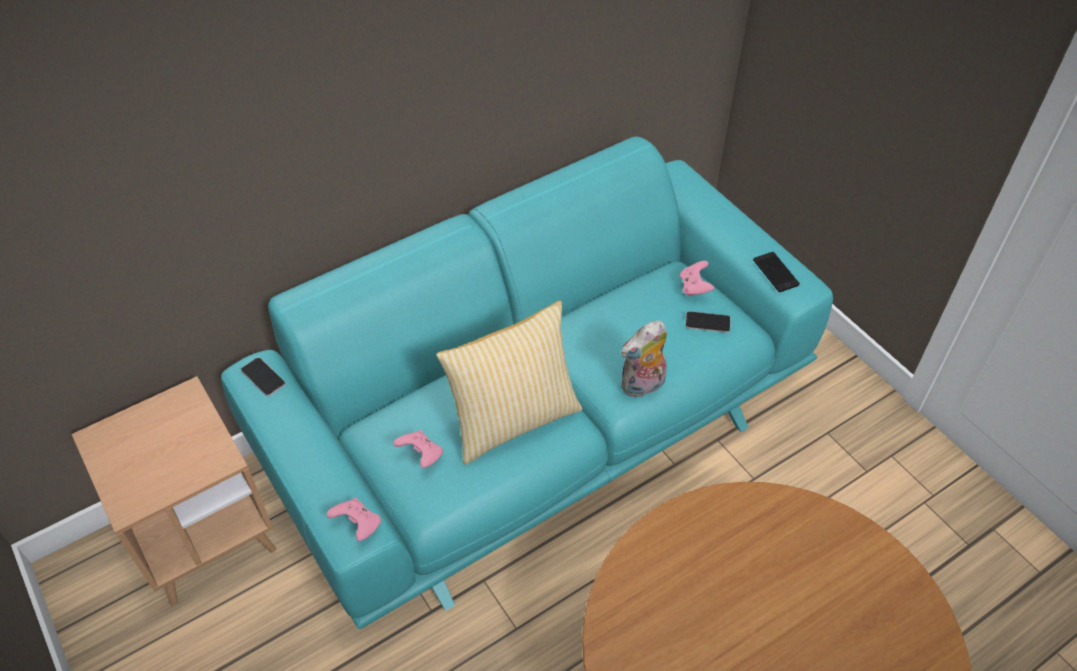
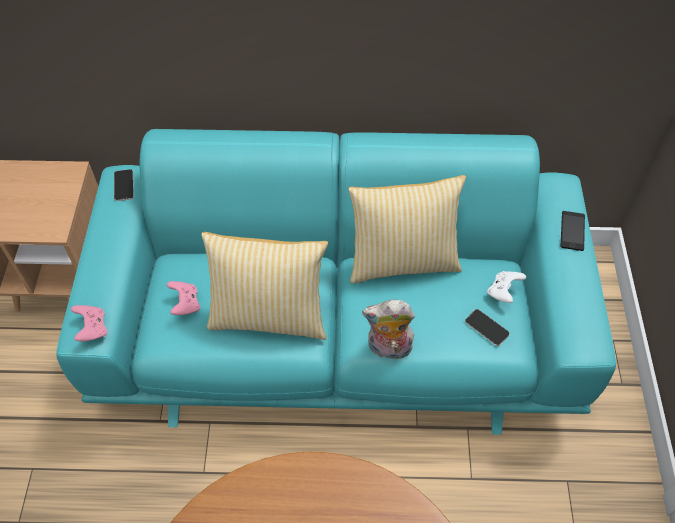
camera: 35 degrees right, 5 degrees up
pink game controller [680,261,714,296] -> white game controller [487,271,526,303]
phone [753,252,800,292] -> phone moved to [560,211,585,251]
none -> pillow [348,175,466,284]

